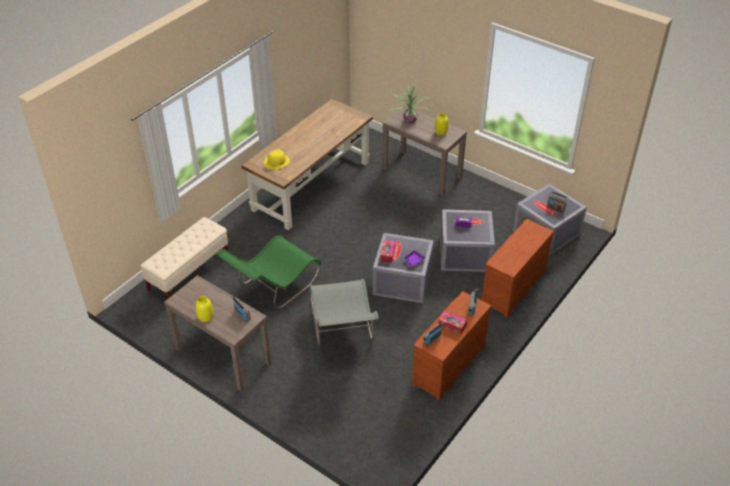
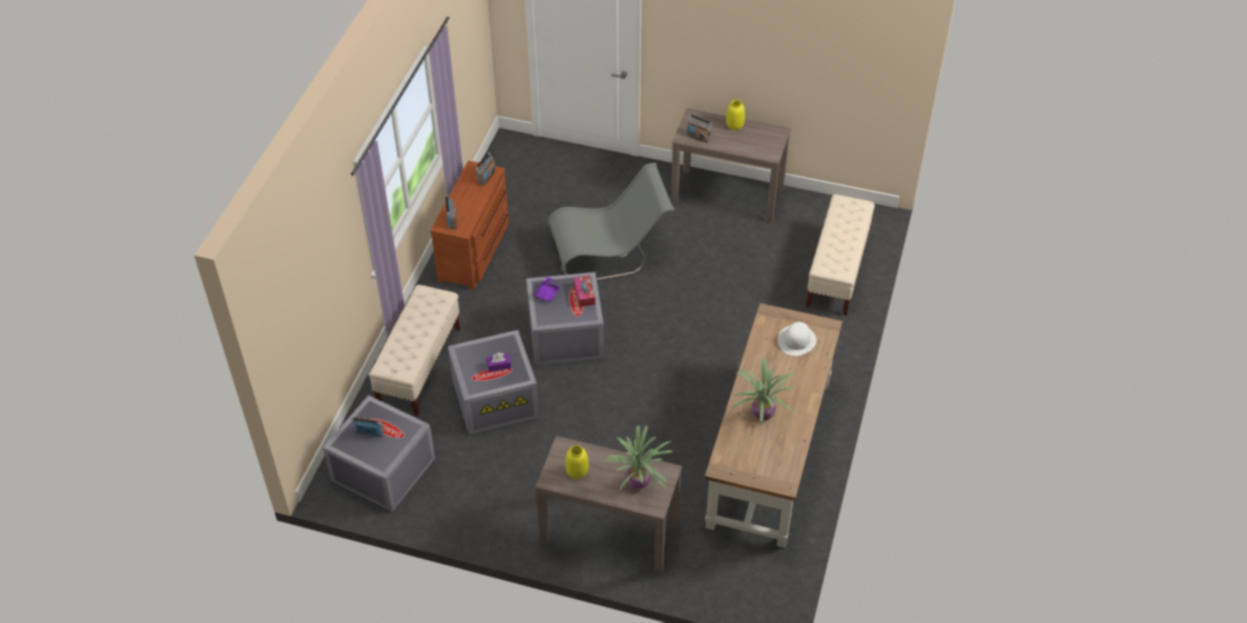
camera: 160 degrees right, 5 degrees up
green chair [216,235,321,309] -> none
yellow hat [264,150,290,170] -> white hat [778,322,816,356]
grey chair [310,279,379,348] -> grey chair turned 105 degrees clockwise [547,163,674,280]
tissue box [438,311,467,334] -> none
brown dresser [481,219,554,318] -> beige bench [369,285,461,416]
none -> potted plant [731,358,795,424]

